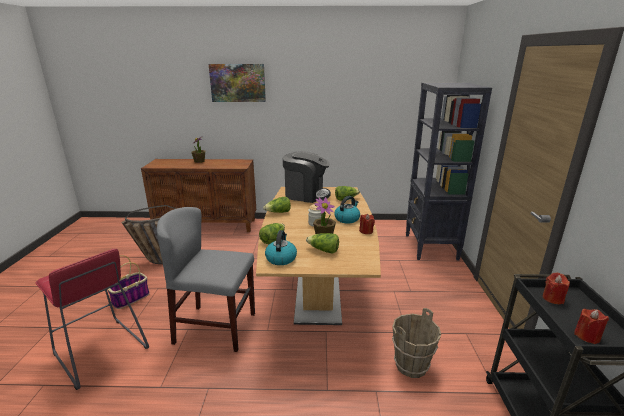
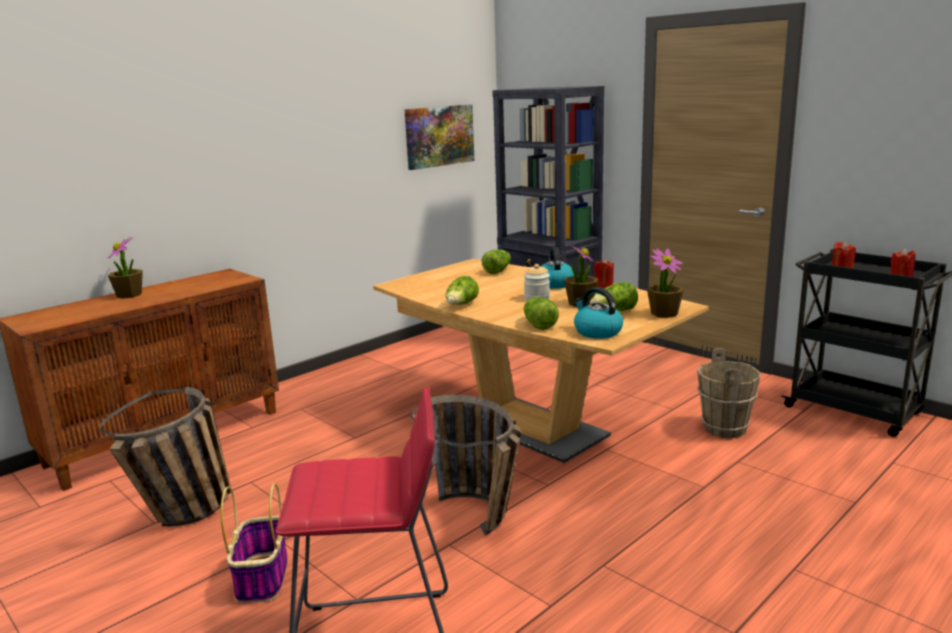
camera: 45 degrees left, 5 degrees down
grey chair [157,207,255,352] -> basket [410,395,521,535]
picture [208,64,266,102] -> picture moved to [404,104,475,170]
coffee machine [283,152,331,203] -> none
none -> potted plant [647,248,684,318]

